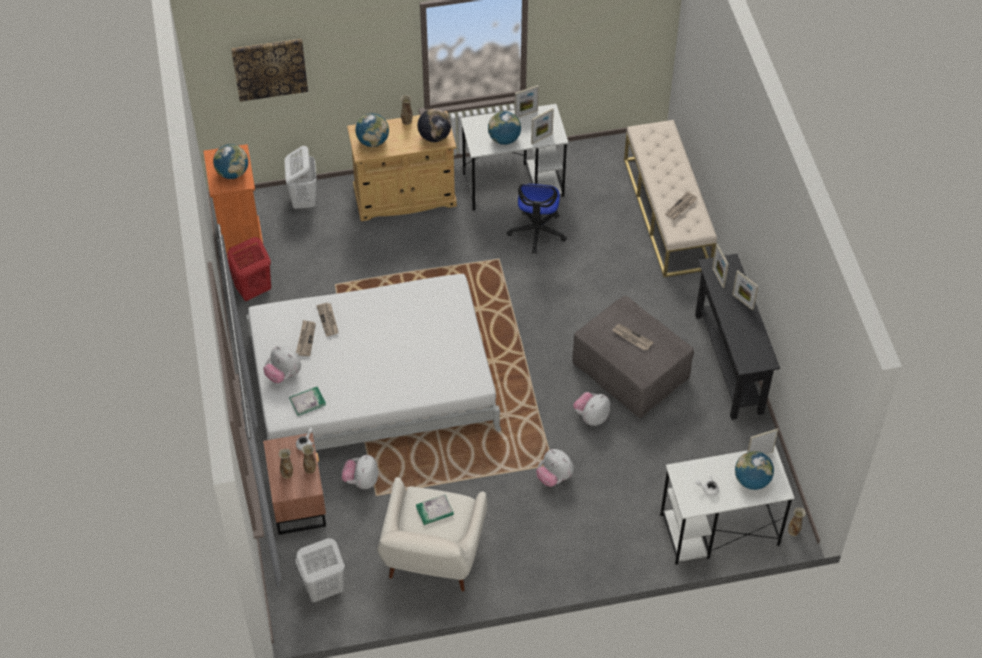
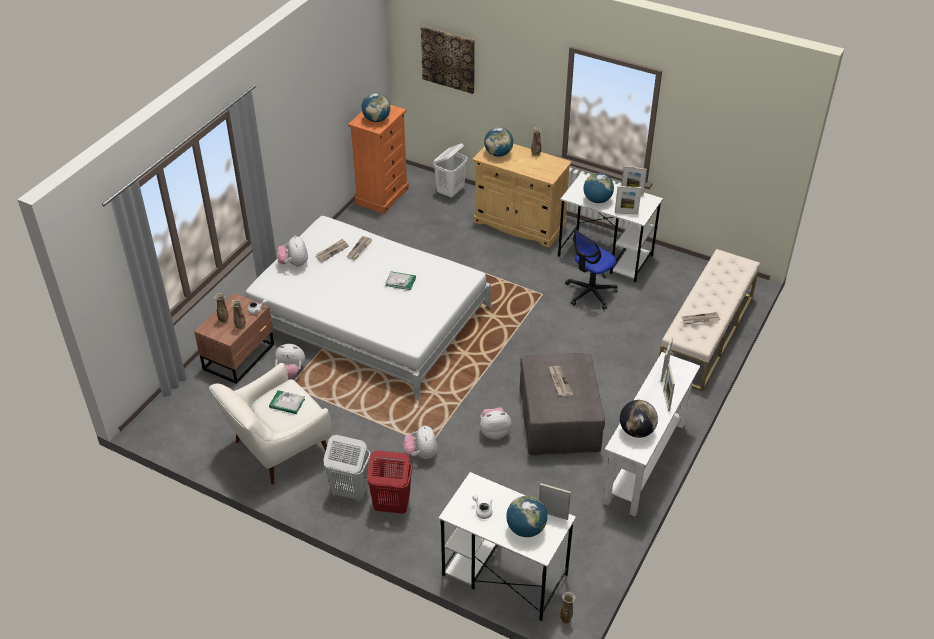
camera: 40 degrees right, 10 degrees down
red laundry basket [227,237,271,302] -> red laundry basket moved to [367,450,412,514]
book [289,387,326,416] -> book moved to [385,271,416,290]
white laundry basket [295,538,345,602] -> white laundry basket moved to [324,435,371,500]
plush toy [341,455,378,489] -> plush toy turned 135 degrees counterclockwise [275,344,305,378]
globe [418,108,451,142] -> globe moved to [620,400,658,438]
black console table [695,254,780,420] -> white console table [603,352,700,516]

